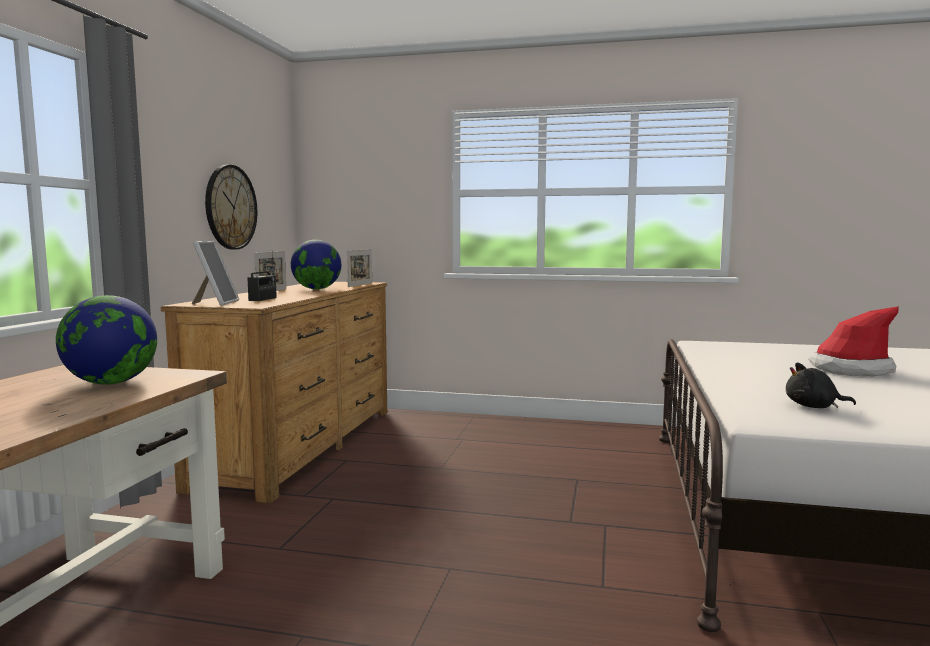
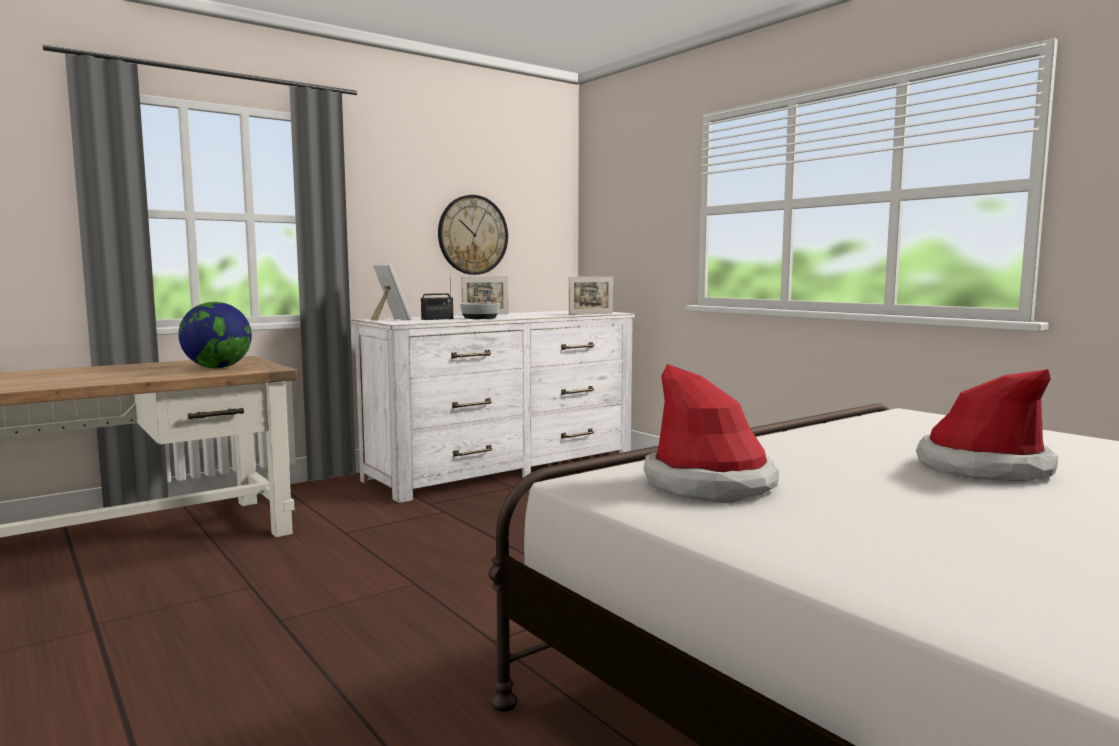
camera: 40 degrees right, 0 degrees up
brown dresser [161,282,387,504] -> white dresser [351,311,635,503]
picture frame [192,241,239,306] -> picture frame turned 75 degrees counterclockwise [371,264,412,321]
globe [291,240,341,289] -> none
black plush toy [786,363,856,408] -> hat [643,364,779,503]
none -> bowl [460,303,500,319]

